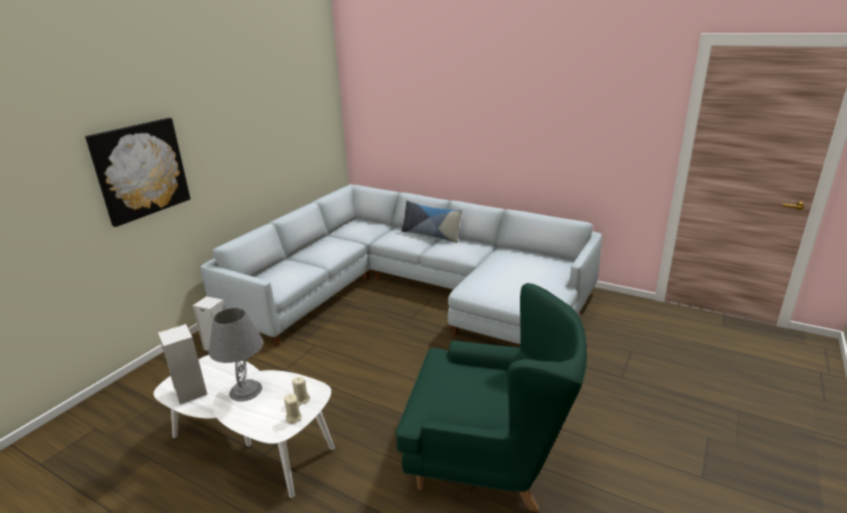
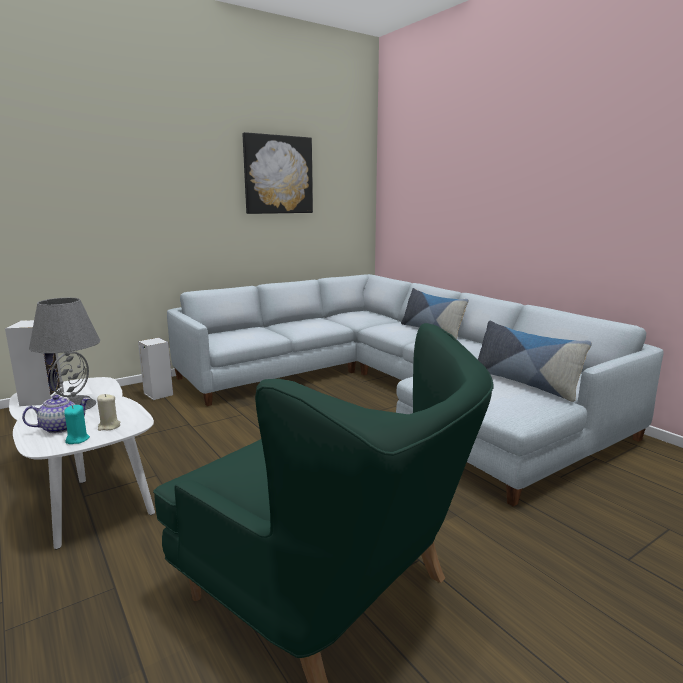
camera: 25 degrees right, 10 degrees down
picture [85,118,190,227] -> picture moved to [242,132,313,214]
beige candle [284,393,302,424] -> turquoise candle [64,405,90,444]
none -> teapot [22,395,90,433]
none -> pillow [478,321,592,402]

